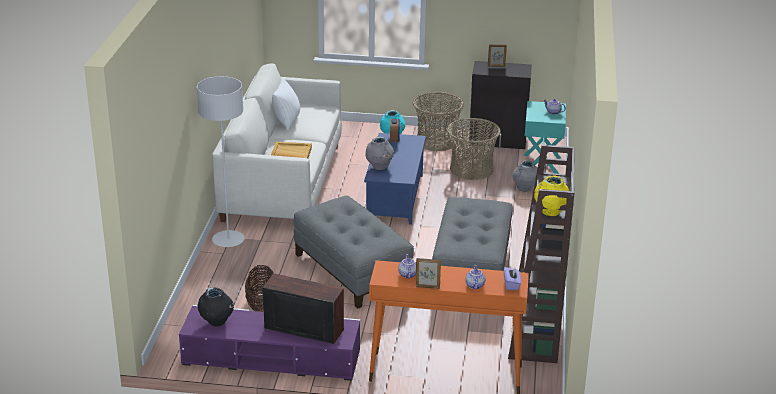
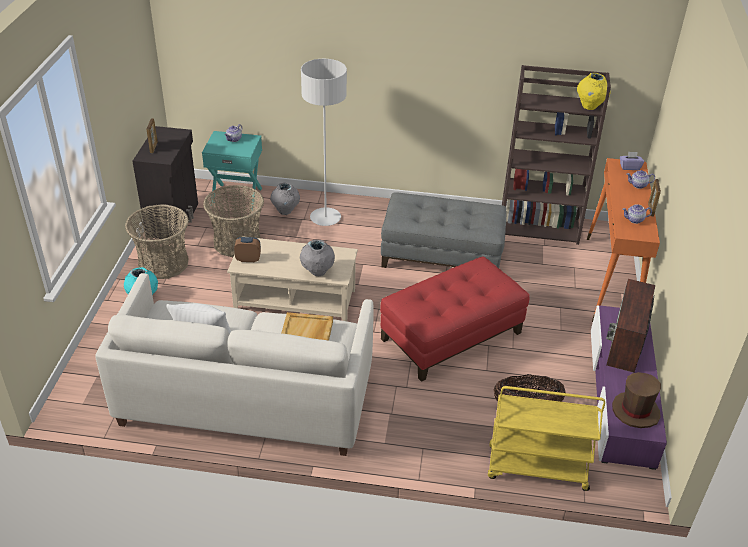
camera: 90 degrees left, 10 degrees up
grey floor lamp [197,76,245,247] -> grey floor lamp moved to [301,59,347,226]
black vase [198,288,234,327] -> brown hat [612,372,661,428]
grey ottoman [294,195,414,309] -> red ottoman [380,257,530,382]
blue coffee table [364,133,426,225] -> beige coffee table [227,236,358,321]
none -> yellow cart [488,386,605,491]

